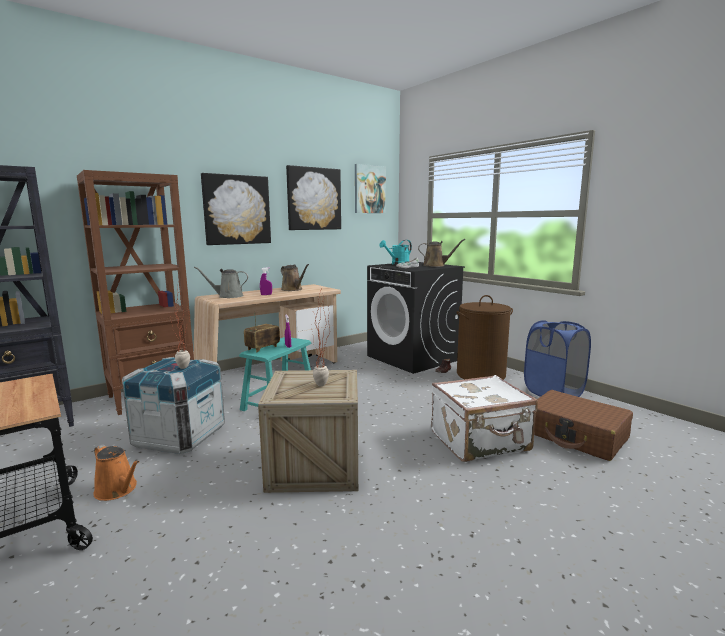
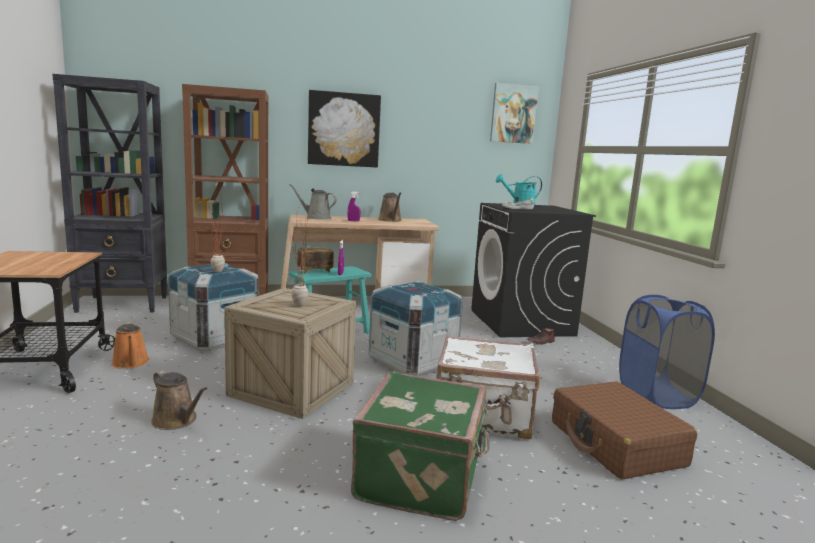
camera: 25 degrees right, 0 degrees up
picture [286,165,341,230] -> none
brown watering can [418,239,465,267] -> brown watering can moved to [151,370,208,430]
brown laundry basket [456,295,513,380] -> none
none -> green suitcase [351,371,489,521]
none -> crate [369,281,463,376]

